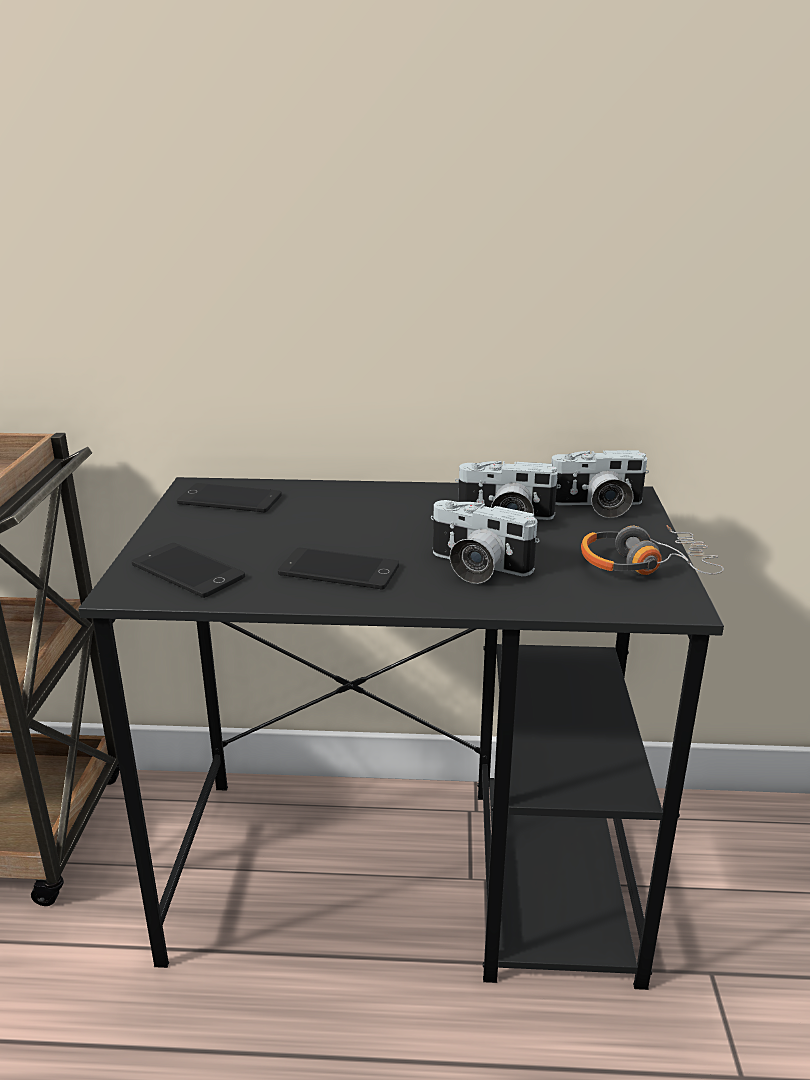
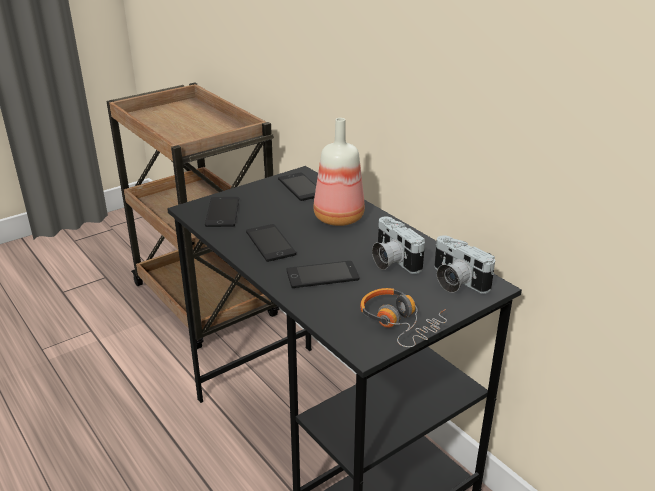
camera: 50 degrees right, 5 degrees up
camera [431,500,540,584] -> phone [287,261,359,288]
none -> bottle [314,118,365,226]

